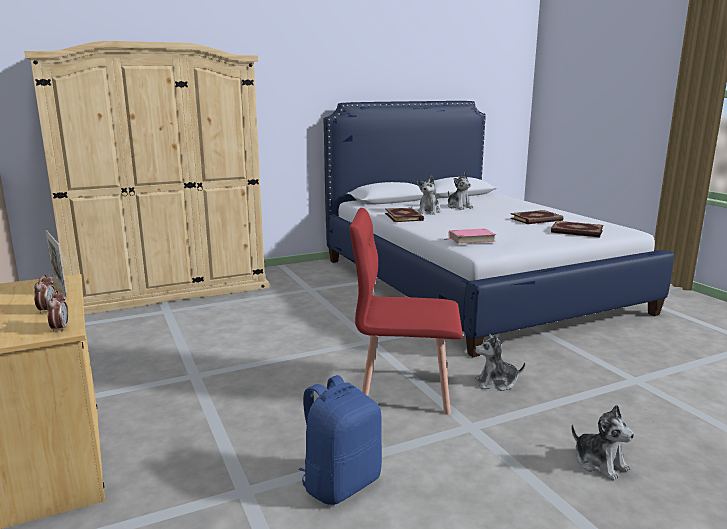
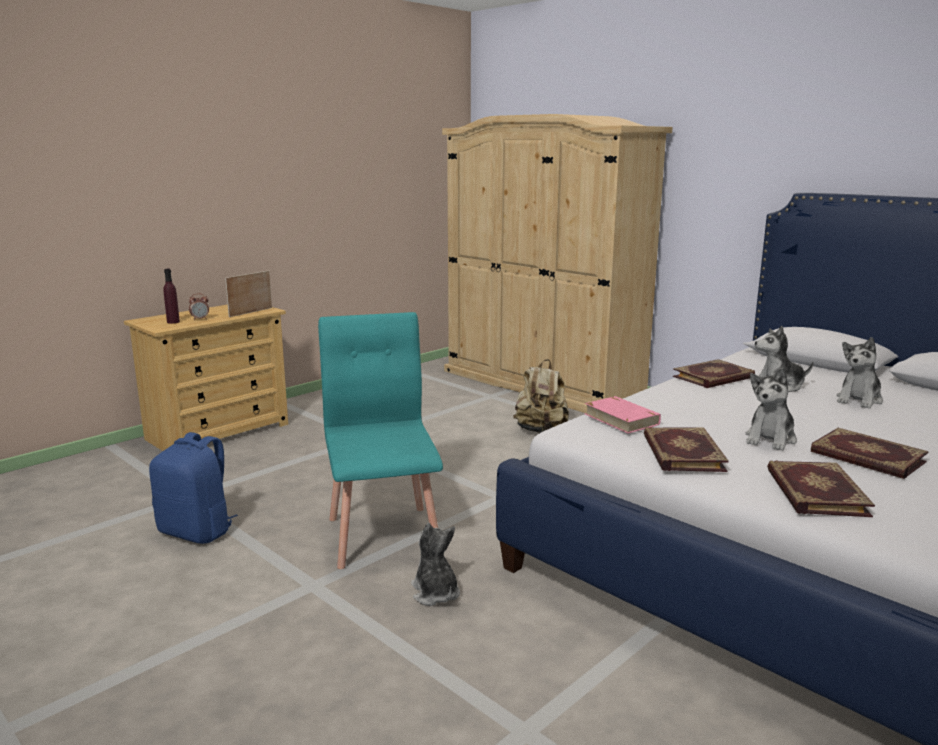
camera: 70 degrees right, 0 degrees up
alarm clock [47,290,68,332] -> none
red chair [350,208,463,414] -> turquoise chair [318,312,443,569]
plush toy [572,405,634,481] -> plush toy moved to [746,368,797,451]
none -> purple bottle [164,269,180,324]
none -> beige backpack [513,359,569,433]
none -> book [644,427,729,472]

